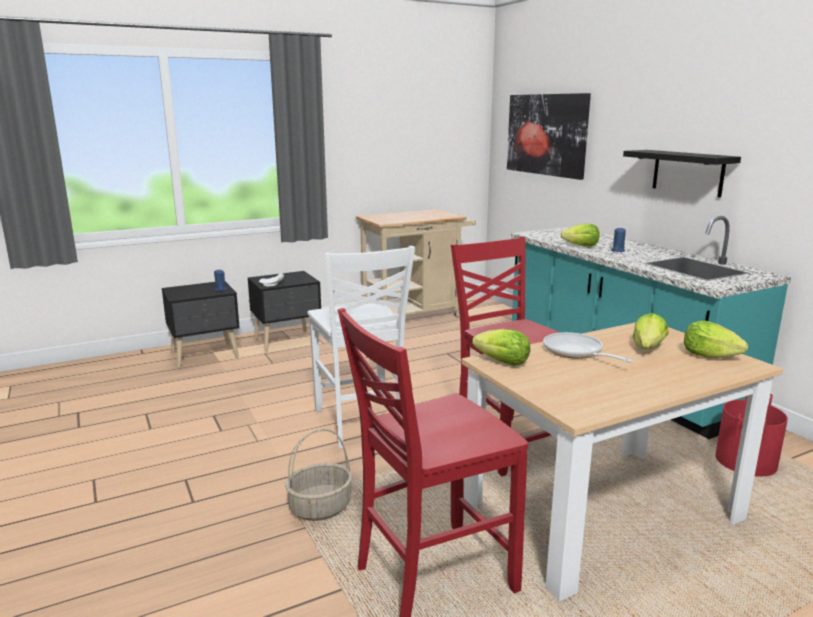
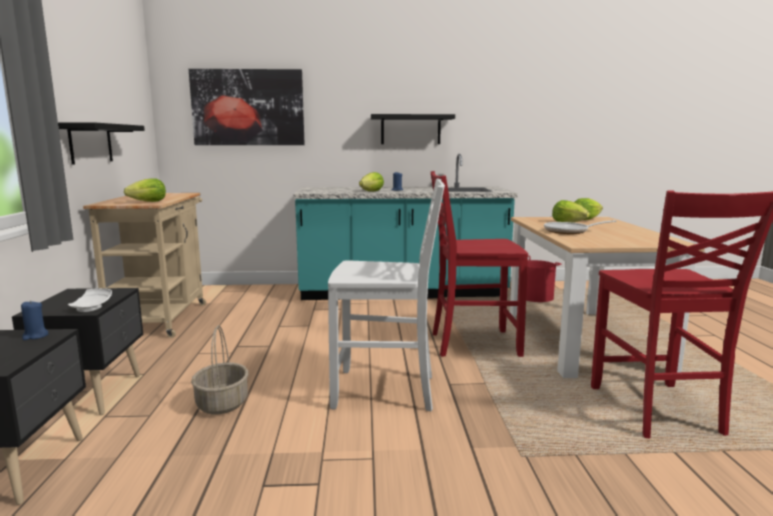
camera: 65 degrees left, 5 degrees down
basket [285,429,353,521] -> basket moved to [191,325,248,415]
lettuce [472,329,530,366] -> lettuce moved to [124,178,166,202]
none -> black shelf [58,122,145,165]

